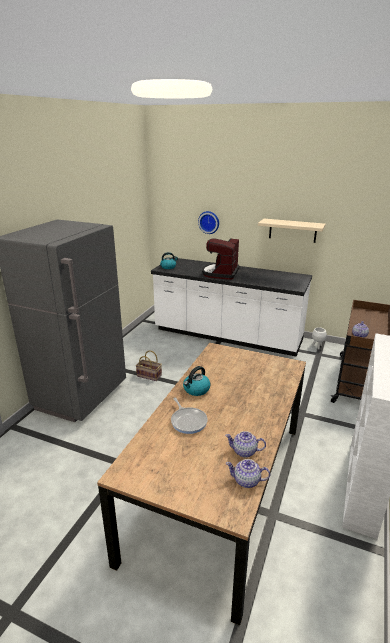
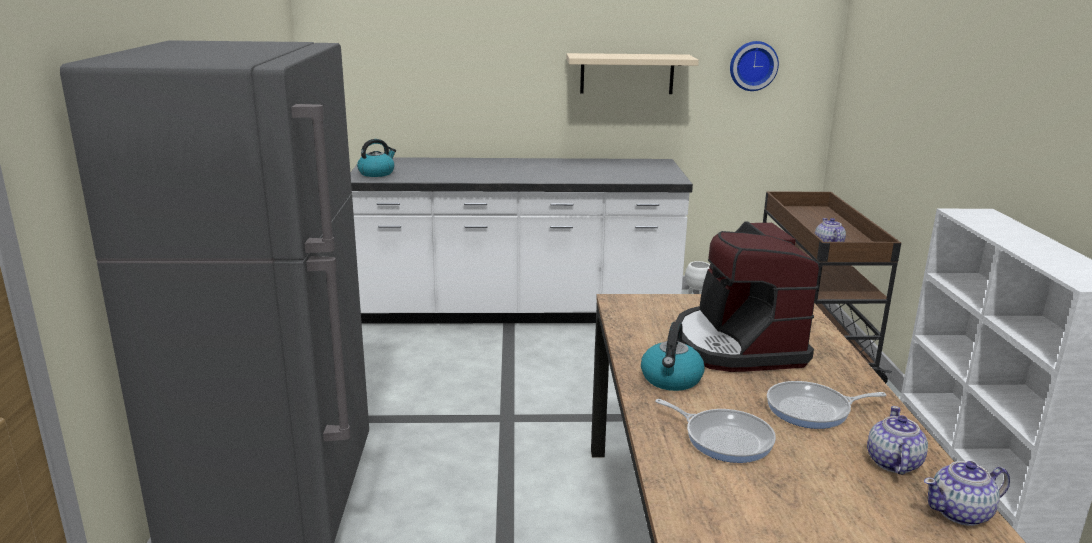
camera: 25 degrees left, 5 degrees down
basket [136,350,162,381] -> none
wall clock [198,211,219,234] -> wall clock moved to [730,41,779,91]
coffee machine [202,238,240,280] -> coffee machine moved to [675,221,820,372]
teapot [225,431,266,458] -> teapot turned 120 degrees clockwise [867,406,928,475]
none -> frying pan [767,381,887,429]

